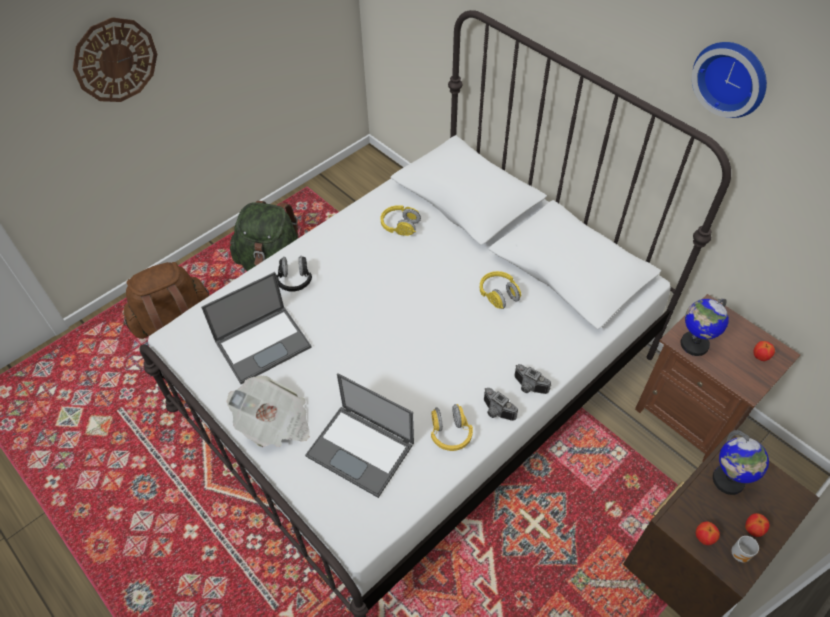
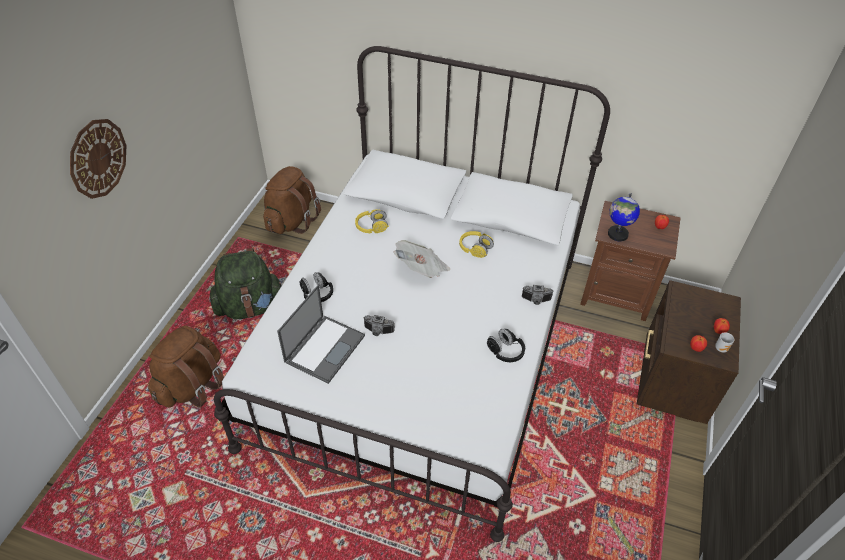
camera: 30 degrees left, 5 degrees down
newspaper [227,376,310,447] -> newspaper moved to [393,240,450,278]
laptop [305,373,414,498] -> none
yellow headphones [431,404,473,451] -> black headphones [487,329,525,362]
camera [484,388,518,421] -> camera moved to [363,315,395,336]
wall clock [692,42,767,118] -> none
globe [713,430,769,495] -> none
none -> brown backpack [263,166,321,234]

